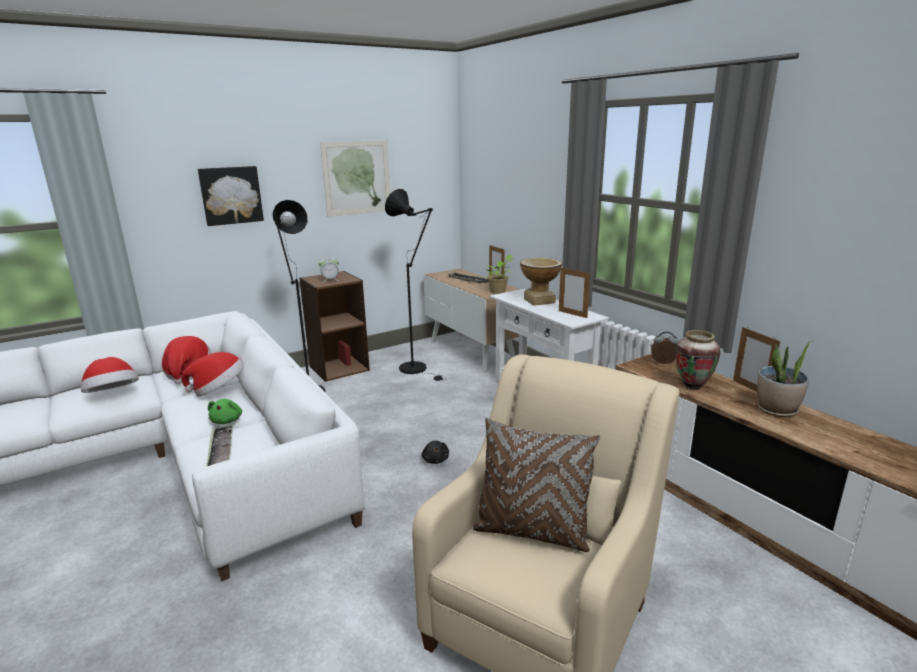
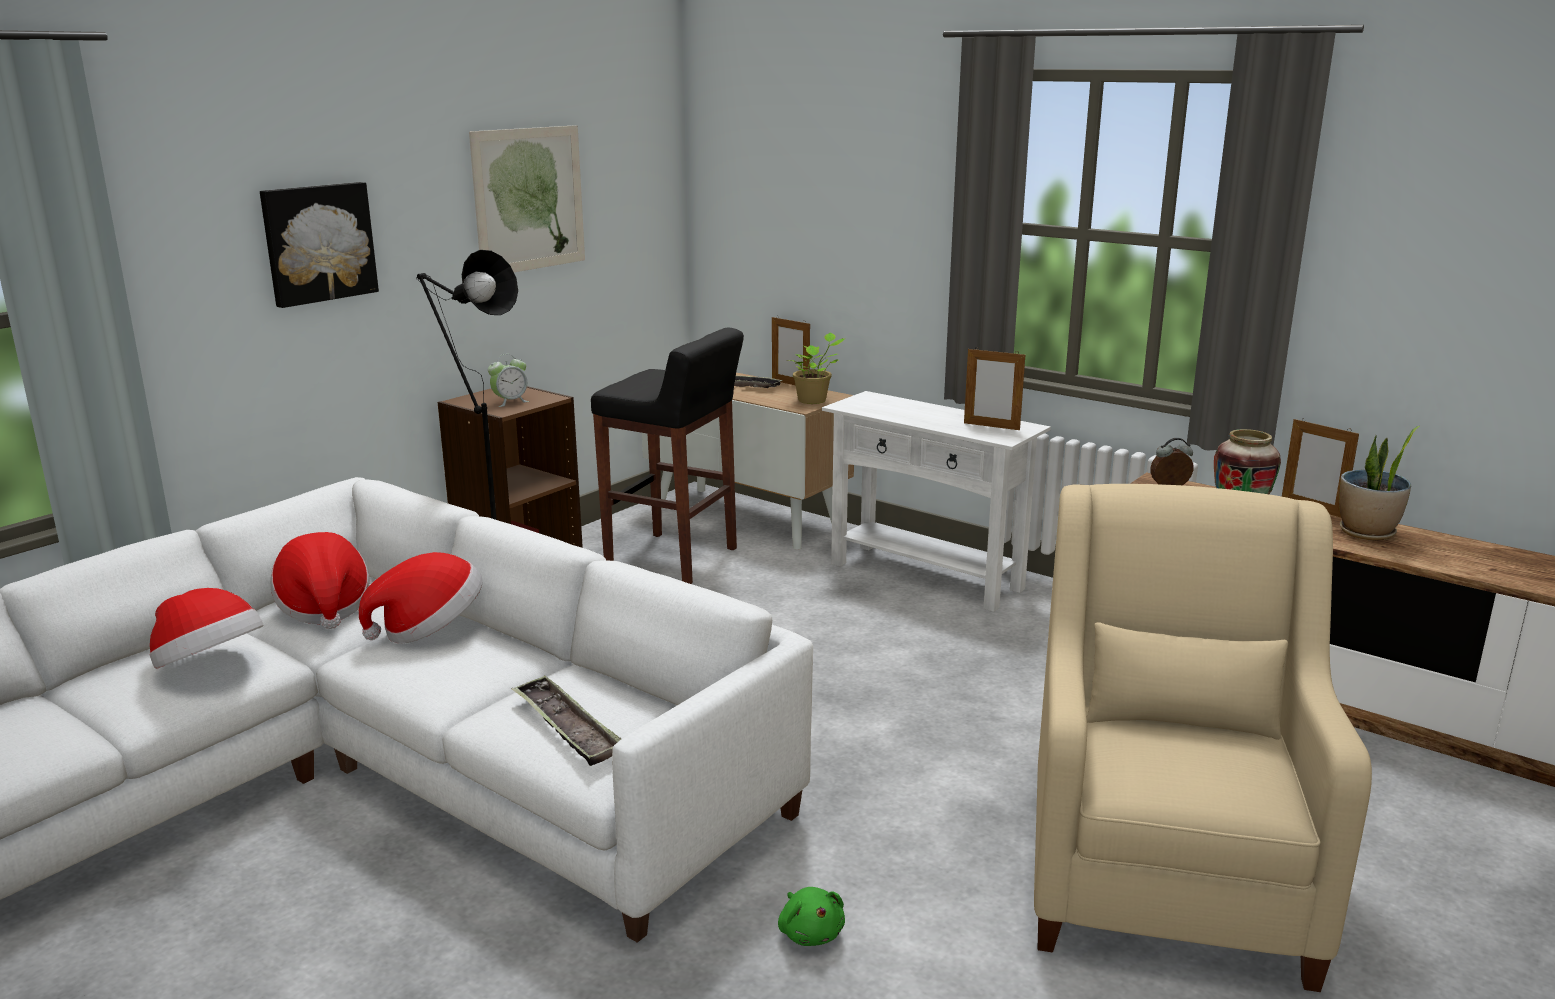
camera: 20 degrees left, 0 degrees up
green plush toy [208,399,242,424] -> green plush toy moved to [778,887,845,946]
black floor lamp [385,189,446,381] -> black stool [591,328,744,584]
black plush toy [421,440,449,464] -> none
brown pillow [473,418,600,552] -> none
vase [520,258,562,306] -> none

